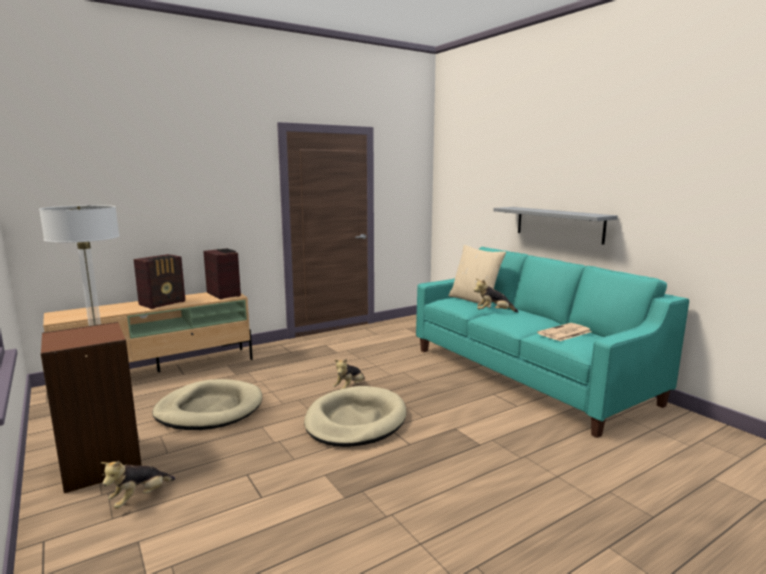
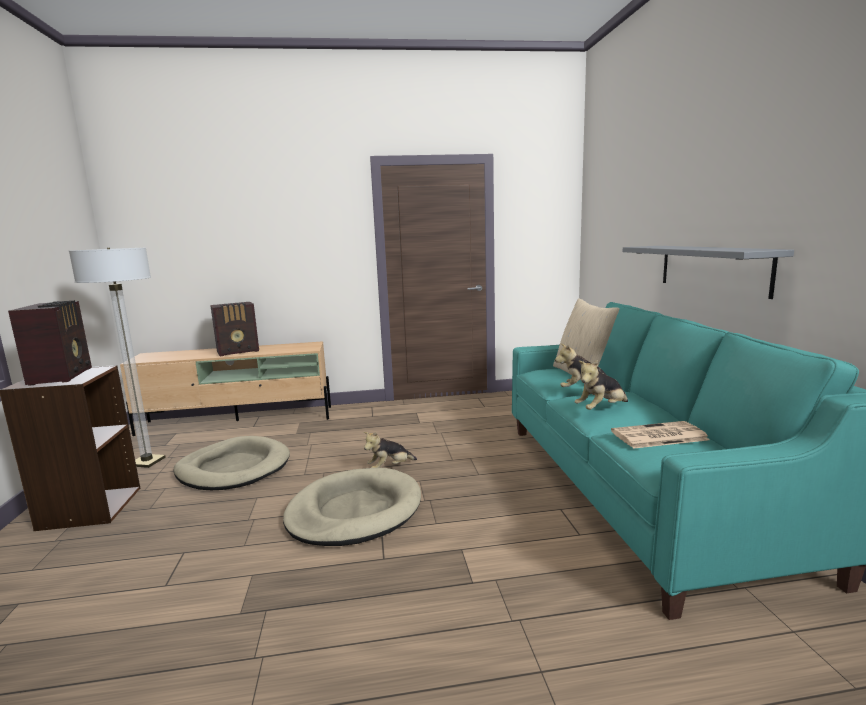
camera: 25 degrees right, 0 degrees up
plush toy [101,461,175,509] -> plush toy moved to [575,360,628,410]
radio [203,248,241,299] -> radio moved to [8,300,92,386]

